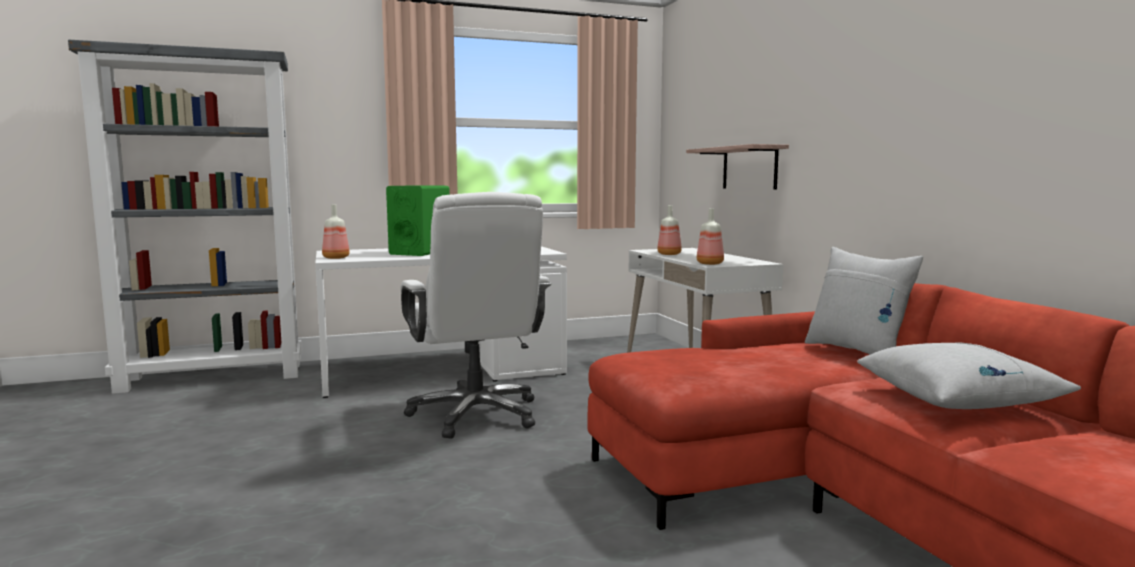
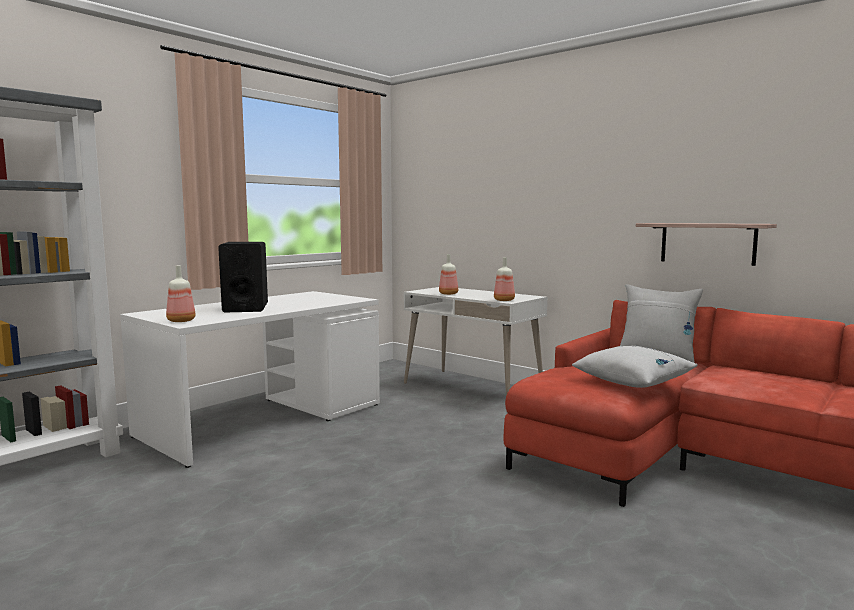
camera: 30 degrees left, 0 degrees up
green speaker [386,185,450,256] -> black speaker [218,242,268,312]
white office chair [400,192,551,439] -> none
shelf [686,144,789,189] -> shelf moved to [636,223,777,266]
grey pillow [857,342,1081,409] -> grey pillow moved to [572,345,698,388]

